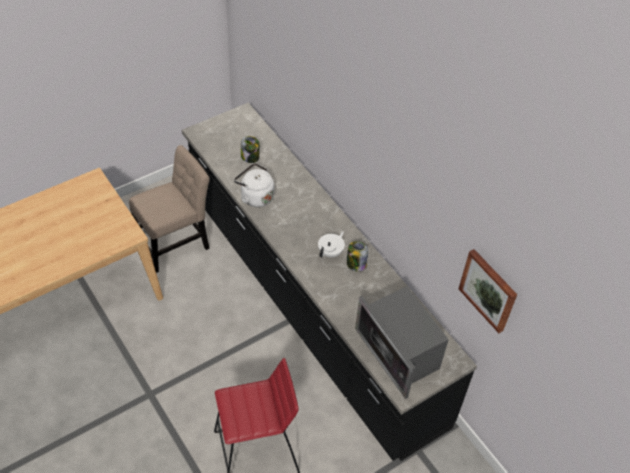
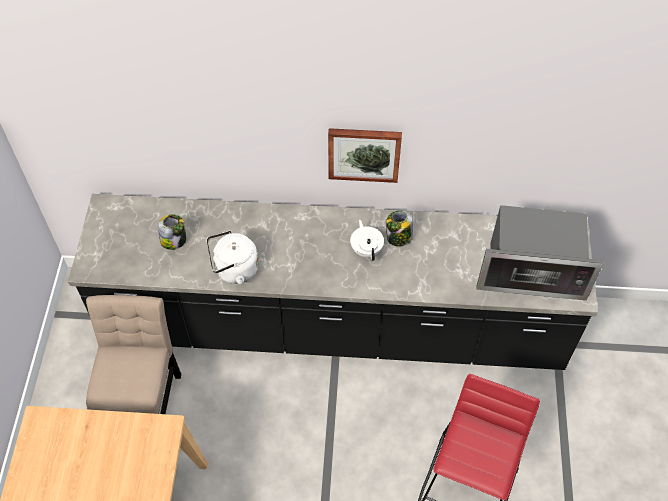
camera: 50 degrees left, 5 degrees up
picture [459,249,517,333] -> picture moved to [328,128,402,183]

